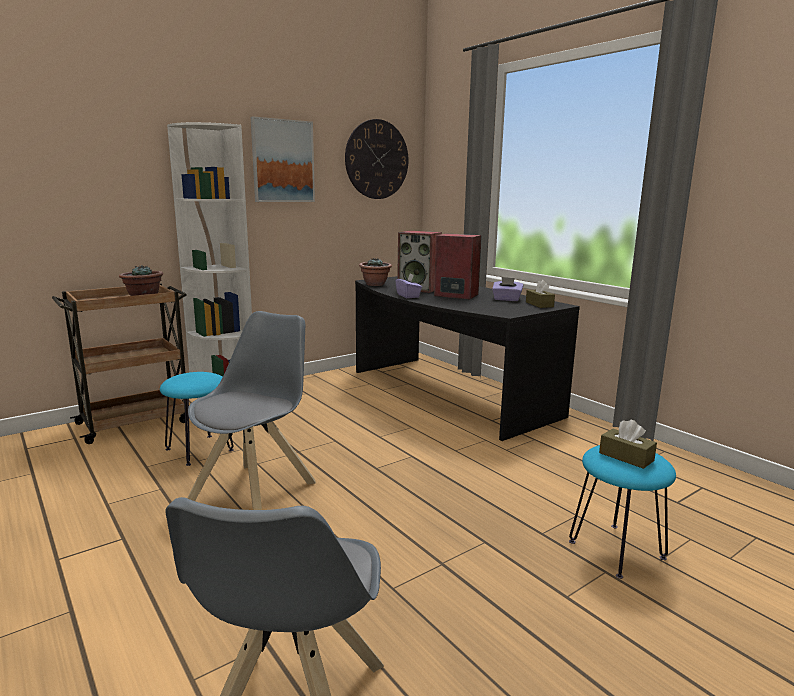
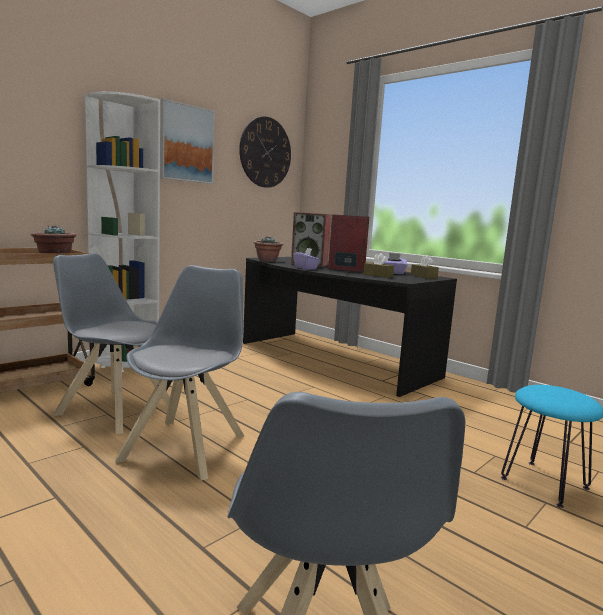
camera: 10 degrees left, 5 degrees down
turquoise stool [160,372,234,466] -> grey chair [53,253,170,434]
brown tissue box [599,420,657,469] -> brown tissue box moved to [364,253,394,278]

